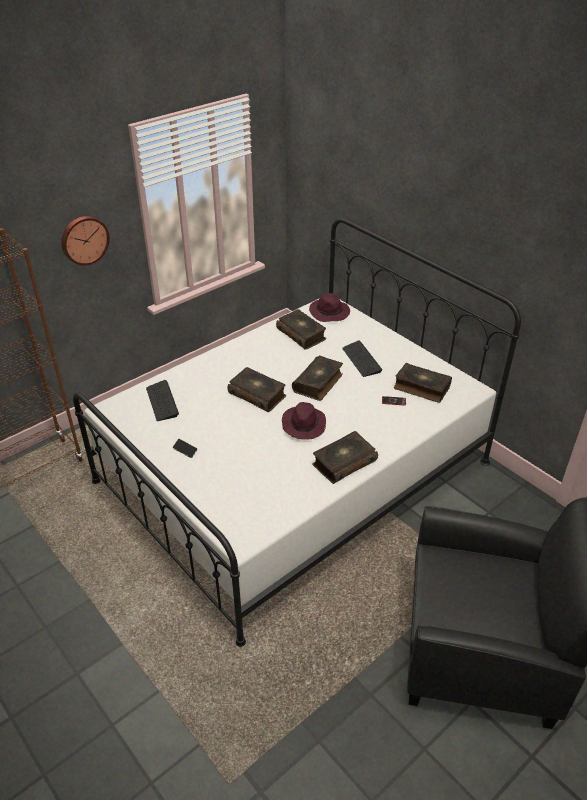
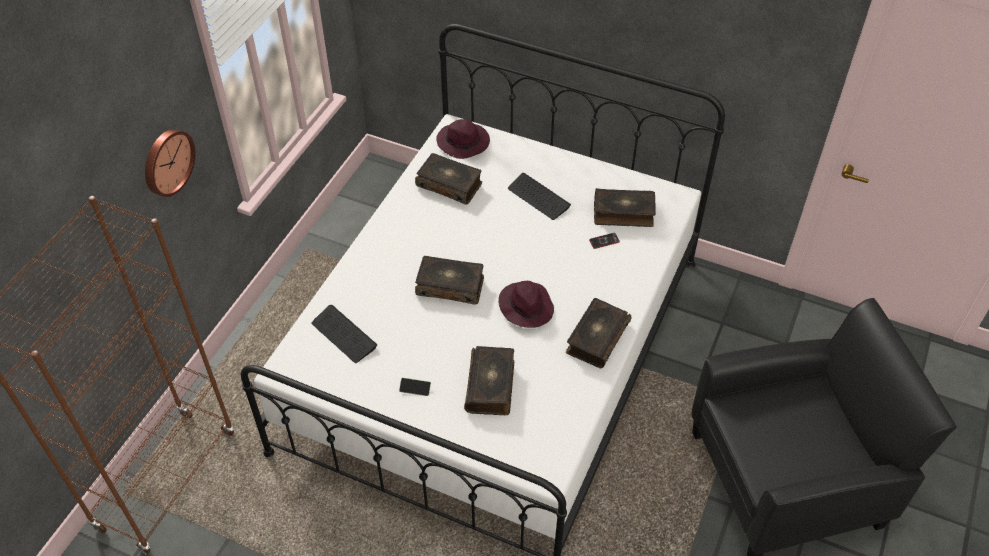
camera: 25 degrees left, 10 degrees up
book [292,356,343,401] -> book moved to [464,346,514,415]

